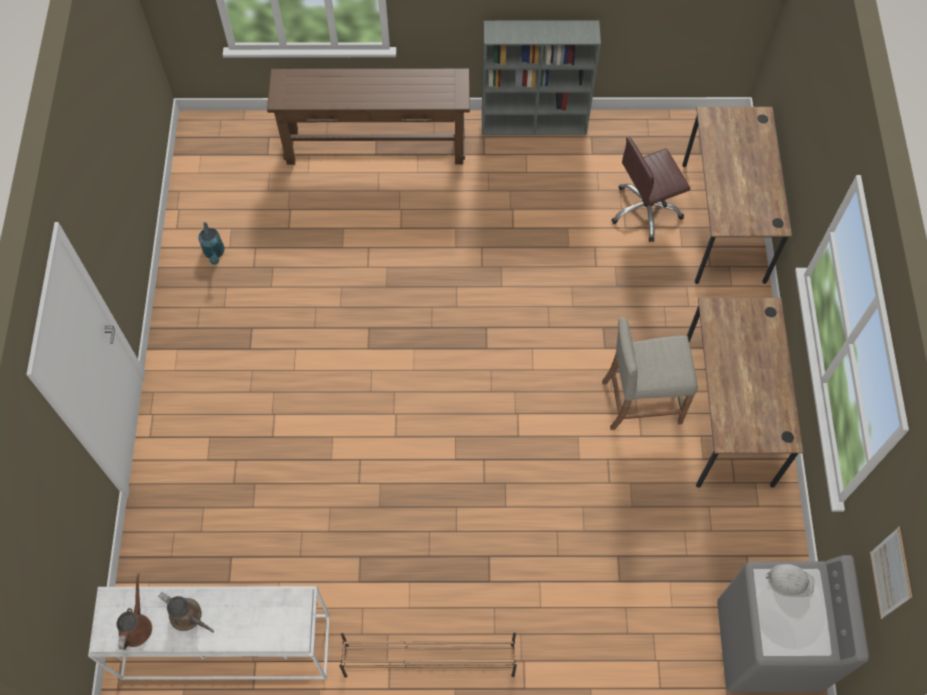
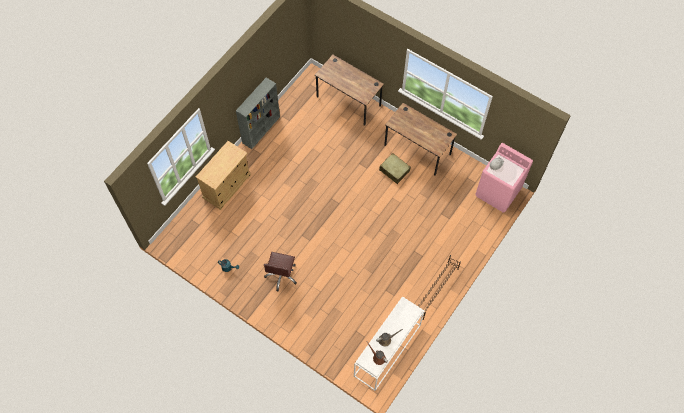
camera: 55 degrees left, 0 degrees up
brown console table [267,68,470,165] -> beige cabinet [196,141,251,210]
beige stool [602,317,698,430] -> beige suitcase [379,153,411,184]
brown office chair [611,137,690,242] -> brown office chair moved to [264,252,297,291]
grey washing machine [717,555,869,692] -> pink washing machine [475,143,533,213]
picture [870,527,912,619] -> none

